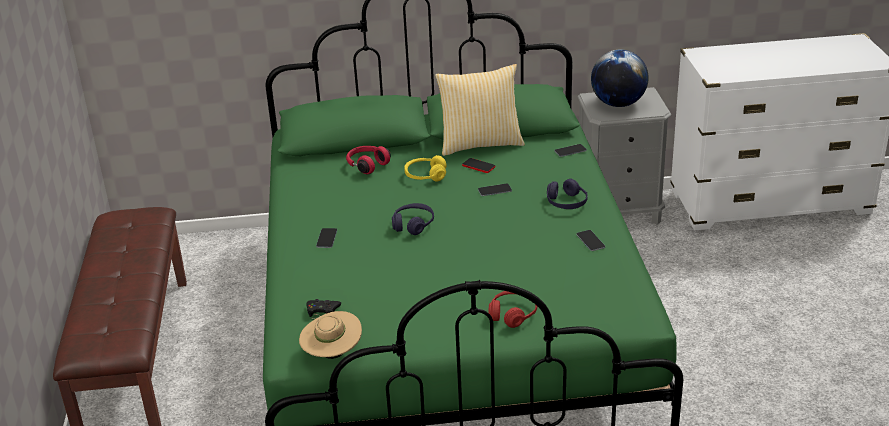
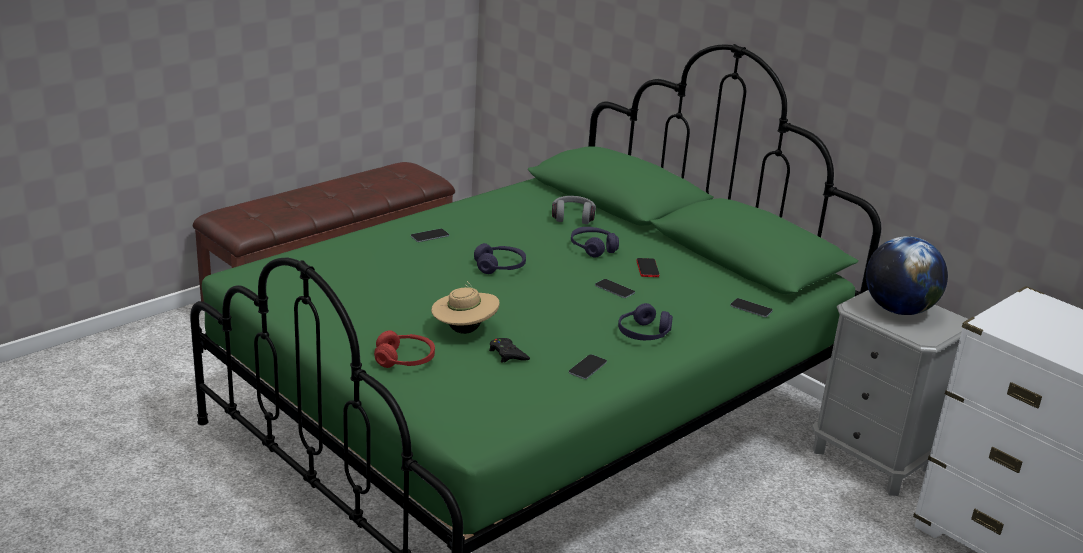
camera: 50 degrees right, 5 degrees down
beige hat [299,311,362,359] -> beige hat moved to [431,281,499,334]
black game controller [306,299,341,317] -> black game controller moved to [489,338,530,363]
red headphones [346,146,391,174] -> grey headphones [552,196,596,224]
yellow headphones [404,155,447,181] -> purple headphones [571,227,619,258]
pillow [435,64,525,156] -> none

